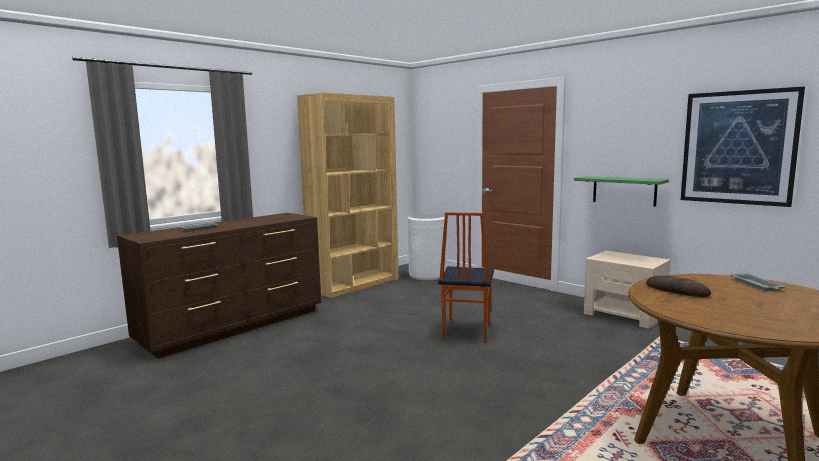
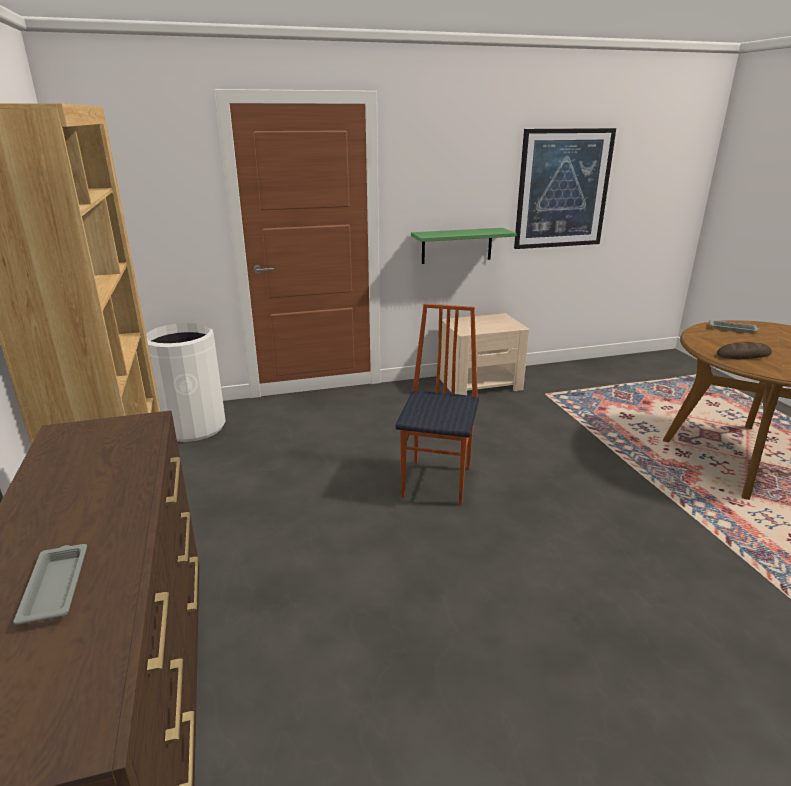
camera: 60 degrees left, 15 degrees up
chair [438,212,494,342] -> chair turned 120 degrees counterclockwise [395,303,479,505]

